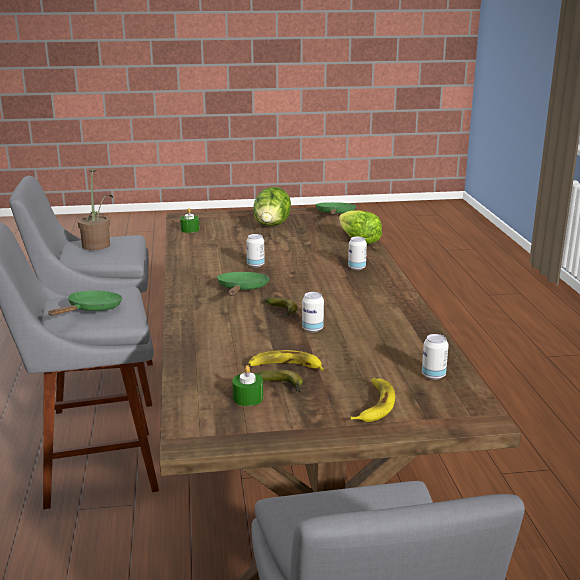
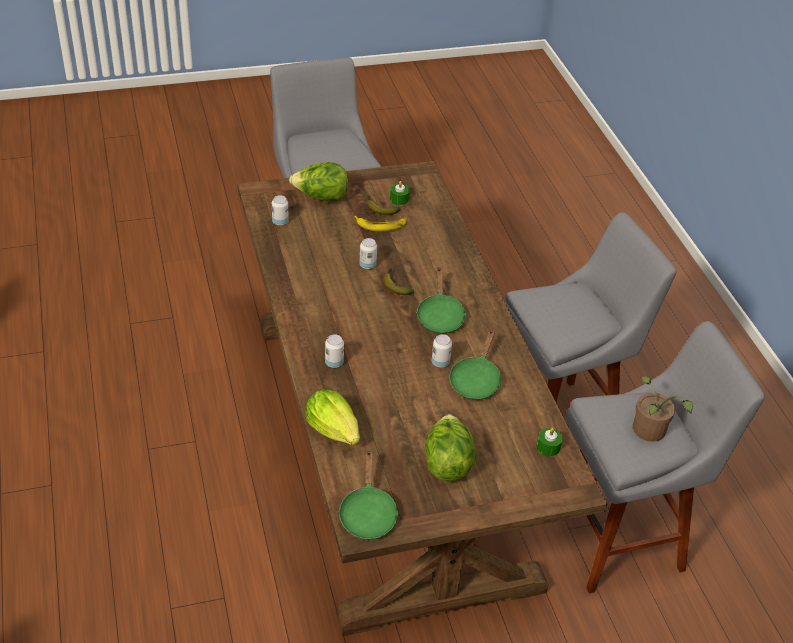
camera: 170 degrees right, 20 degrees up
green frying pan [48,291,122,316] -> green frying pan moved to [449,329,501,400]
banana [351,378,395,422] -> lettuce [289,162,348,201]

